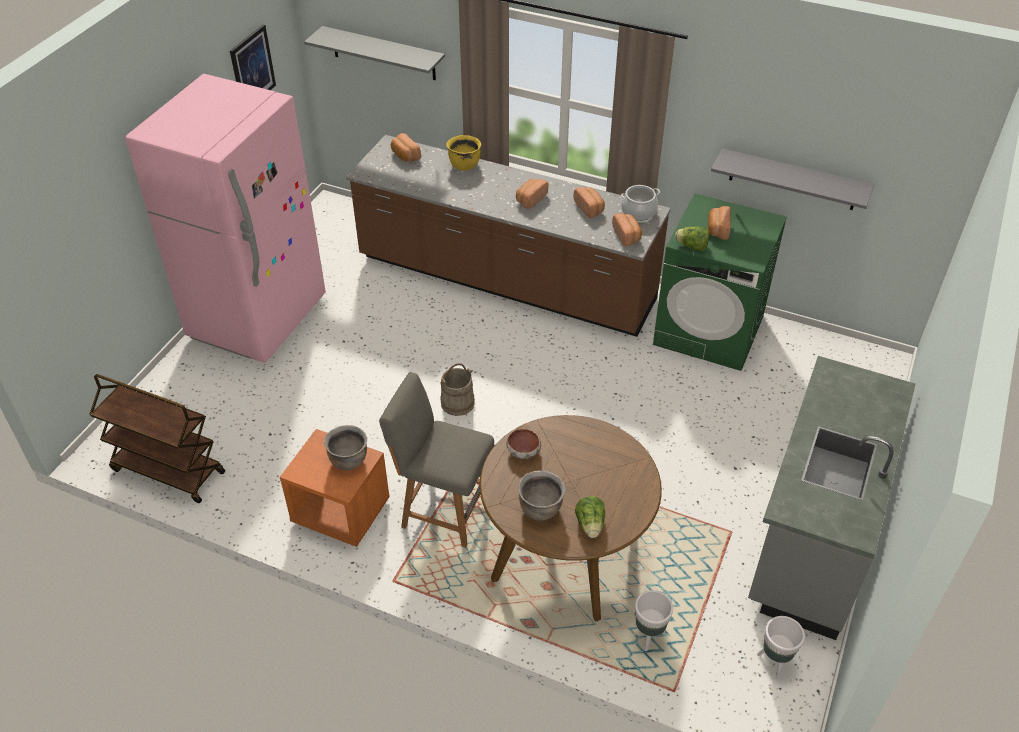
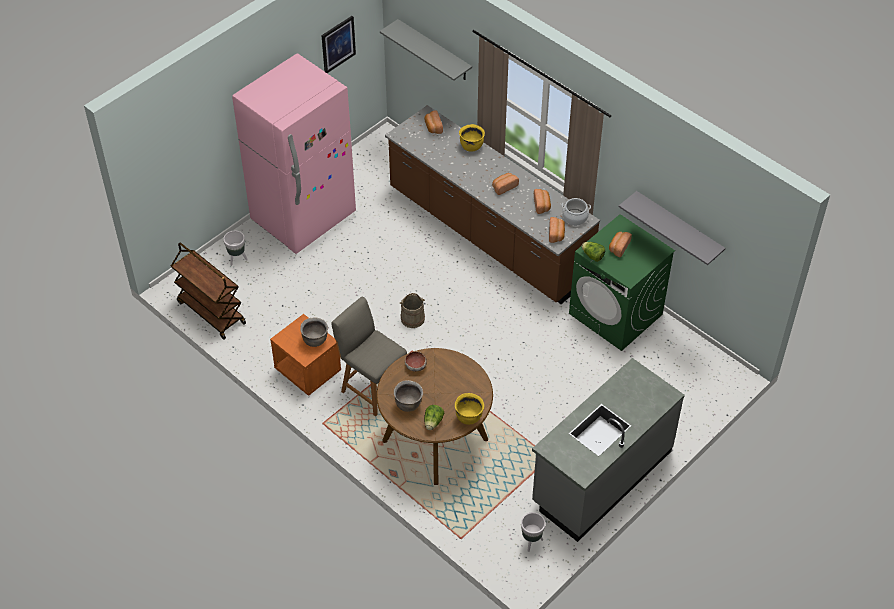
camera: 20 degrees right, 5 degrees up
white planter [635,590,673,651] -> white planter moved to [223,230,248,266]
none -> yellow cooking pot [455,393,484,425]

